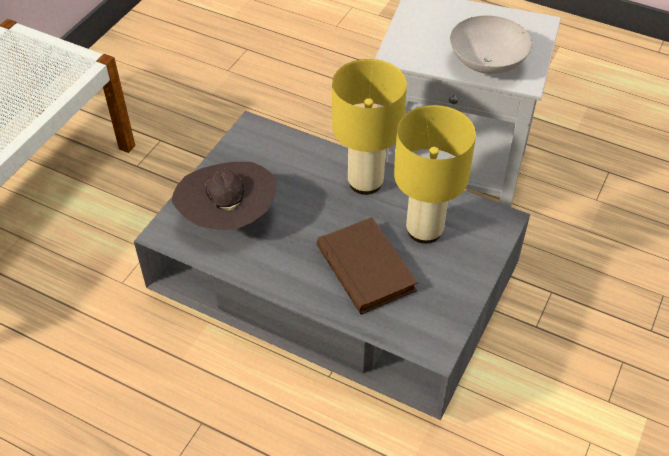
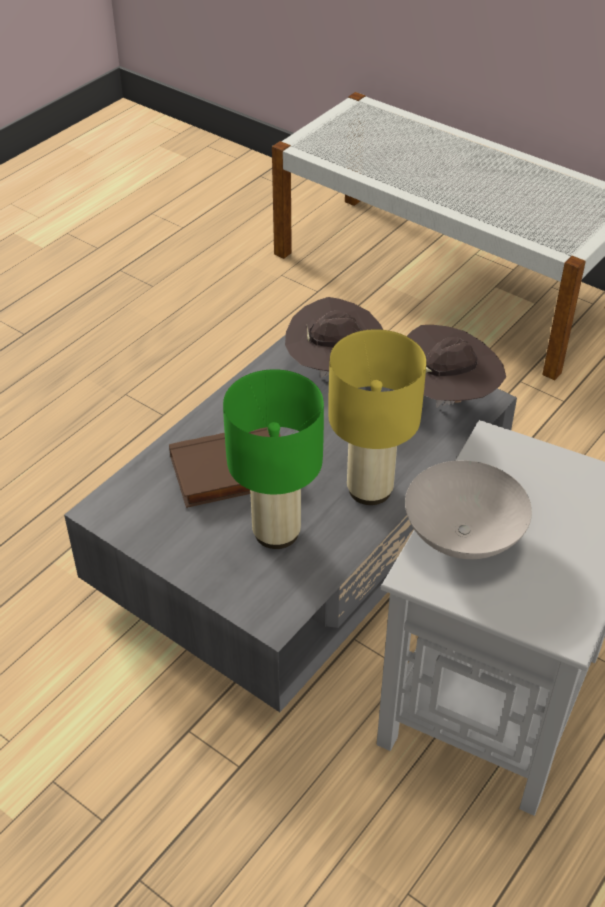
camera: 100 degrees right, 5 degrees down
yellow table lamp [394,105,476,244] -> green table lamp [223,369,324,549]
none -> brown hat [407,325,506,408]

